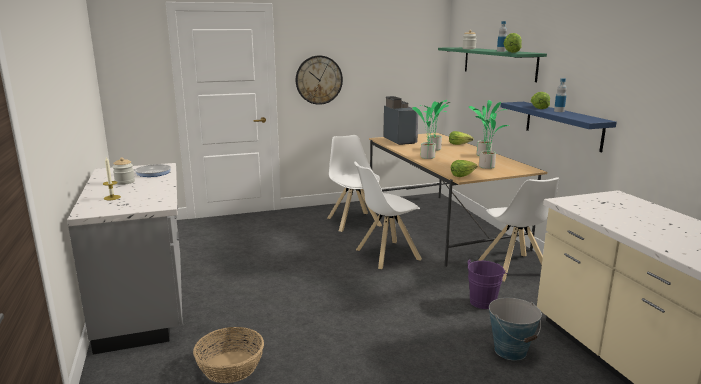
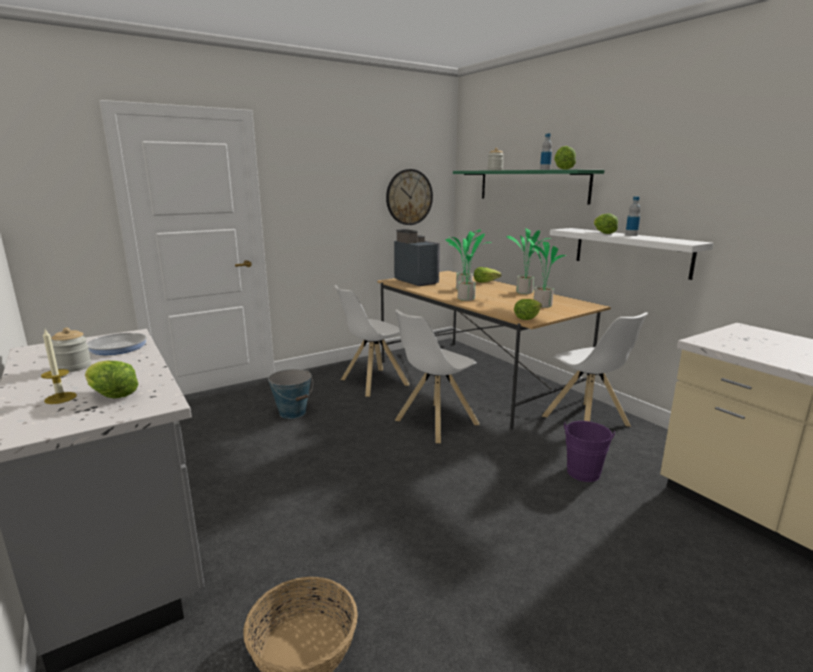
camera: 15 degrees left, 0 degrees up
wall clock [296,55,343,105] -> wall clock moved to [386,169,433,225]
white chair [327,135,382,232] -> white chair turned 90 degrees counterclockwise [334,285,410,397]
bucket [489,298,542,361] -> bucket moved to [268,369,313,419]
blue shelf [501,102,617,152] -> white shelf [550,228,714,280]
none -> lettuce [85,361,138,399]

